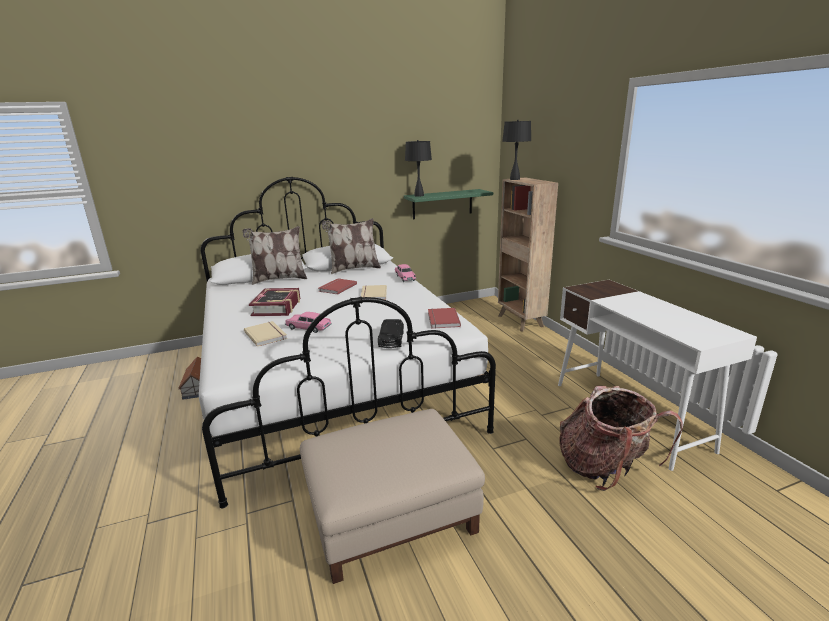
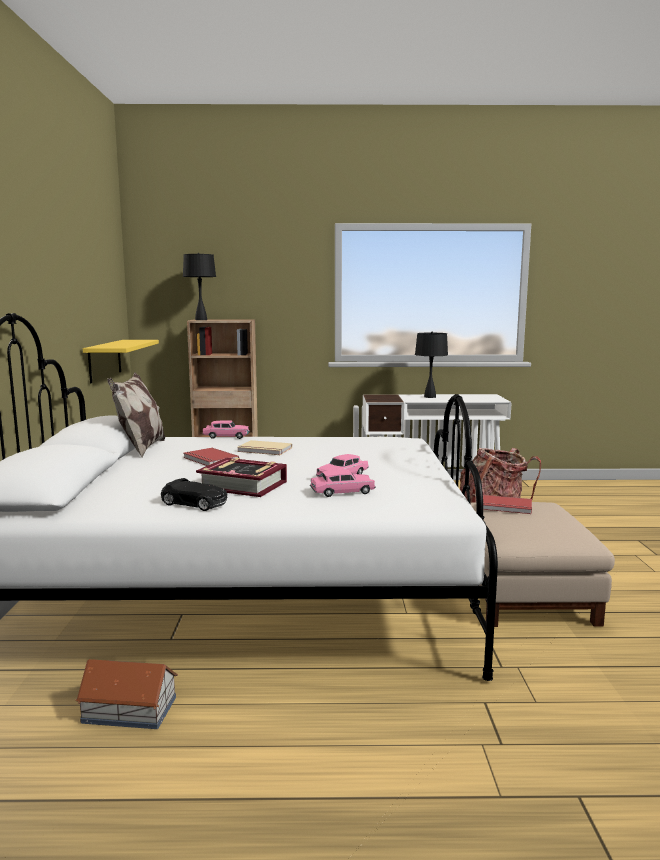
camera: 70 degrees left, 10 degrees down
pillow [242,226,307,285] -> none
beige book [244,321,287,347] -> pink toy car [310,469,376,497]
black toy car [378,319,404,348] -> black toy car moved to [161,478,227,511]
green shelf [404,189,493,219] -> yellow shelf [83,340,159,383]
black table lamp [405,140,432,197] -> black table lamp moved to [415,332,448,398]
red book [428,308,461,329] -> red book moved to [483,495,532,514]

